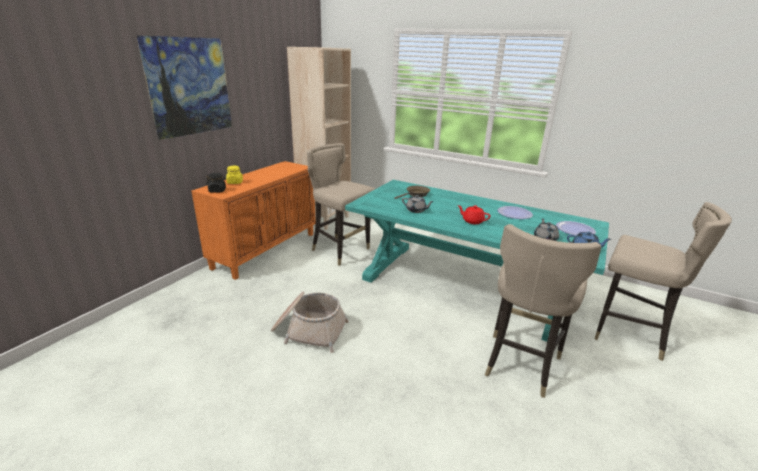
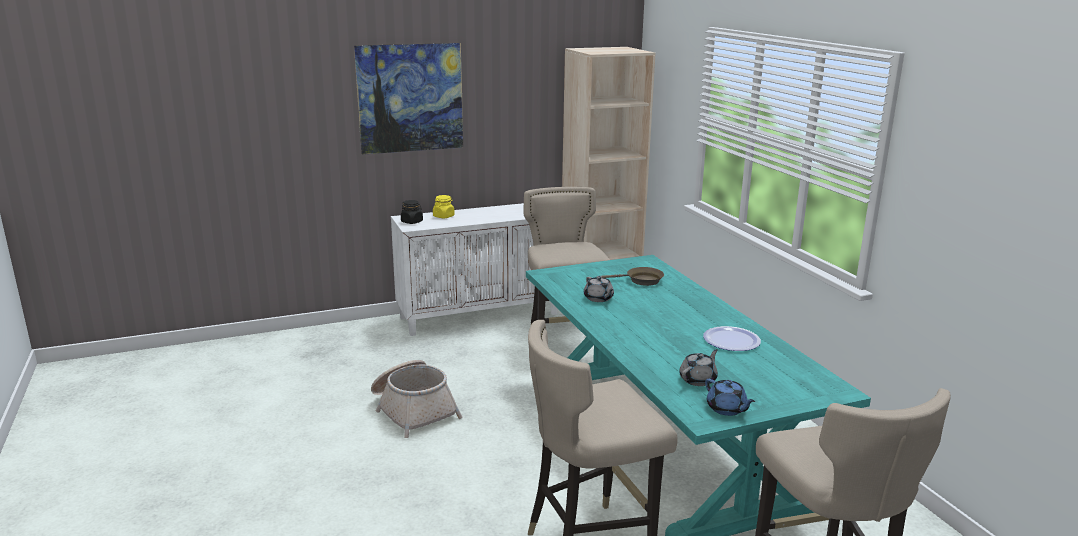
camera: 40 degrees right, 5 degrees down
orange cabinet [191,161,316,280] -> white cabinet [391,203,558,336]
red teapot [457,205,491,224] -> none
plate [556,221,596,235] -> none

